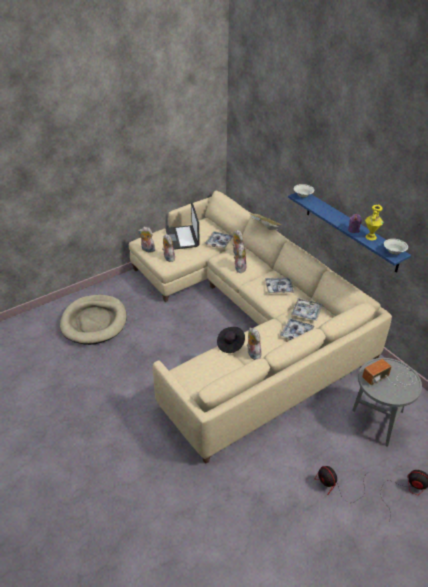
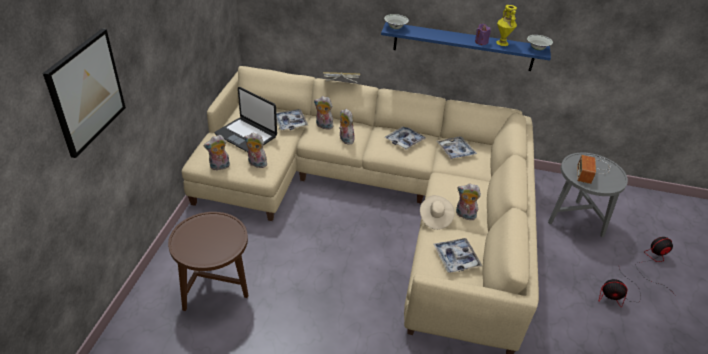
camera: 45 degrees left, 0 degrees up
beige dog bed [60,295,127,345] -> brown side table [168,212,249,311]
black hat [217,327,245,353] -> beige hat [420,195,455,230]
tray [280,318,315,340] -> tray moved to [433,238,482,273]
none -> picture [43,28,126,158]

